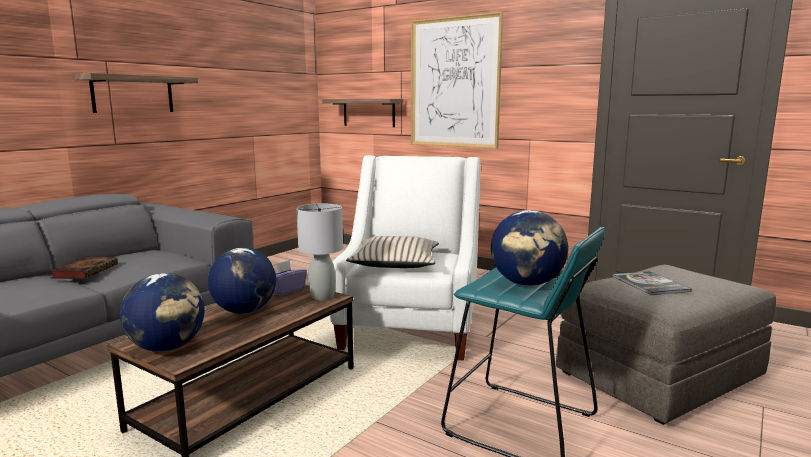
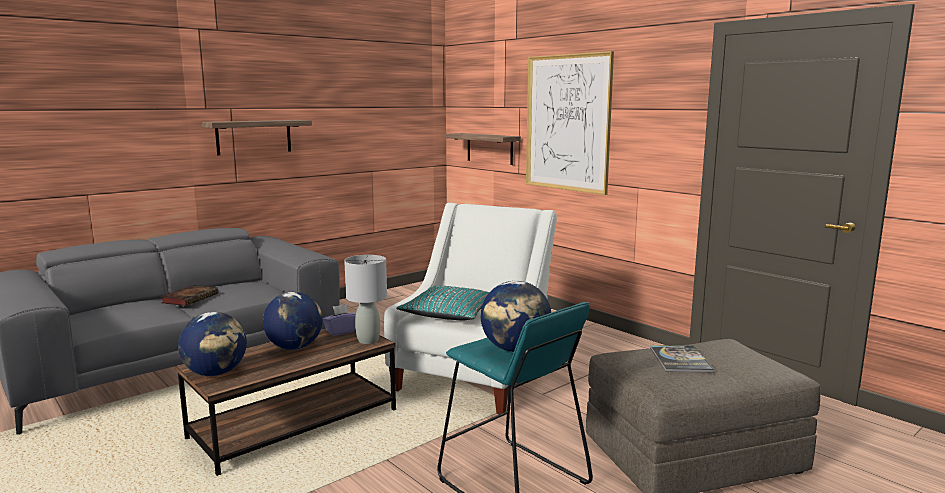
camera: 15 degrees right, 0 degrees up
beige pillow [346,236,439,268] -> turquoise pillow [396,285,490,320]

